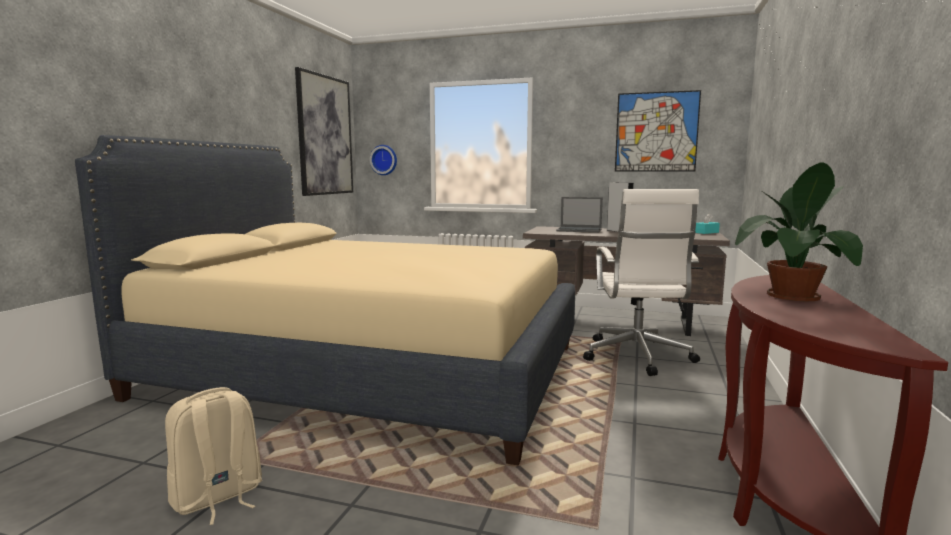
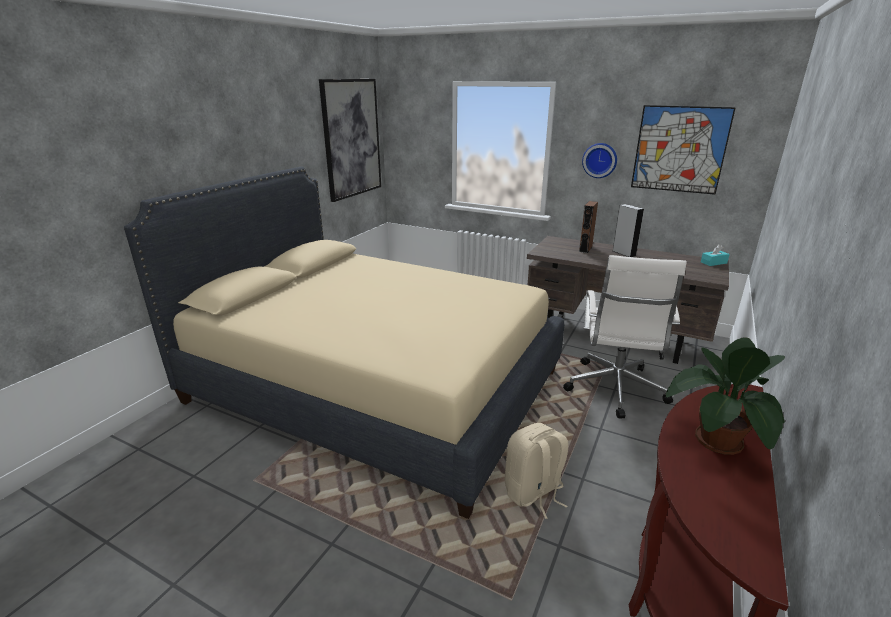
camera: 10 degrees right, 15 degrees up
beige backpack [165,387,262,525] -> beige backpack moved to [505,423,568,519]
wall clock [370,145,397,175] -> wall clock moved to [582,143,617,178]
laptop [556,197,603,233] -> brown speaker [579,201,598,253]

